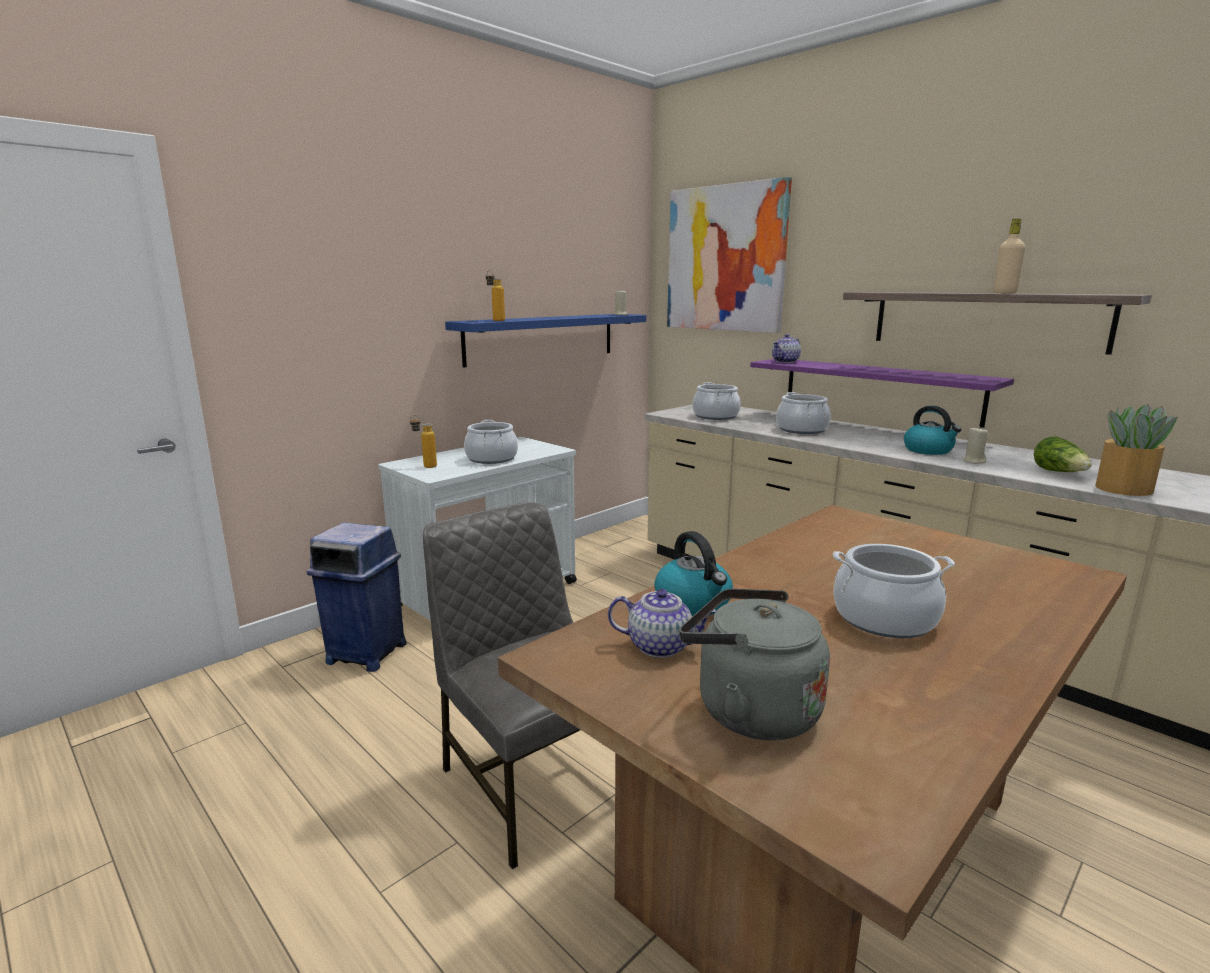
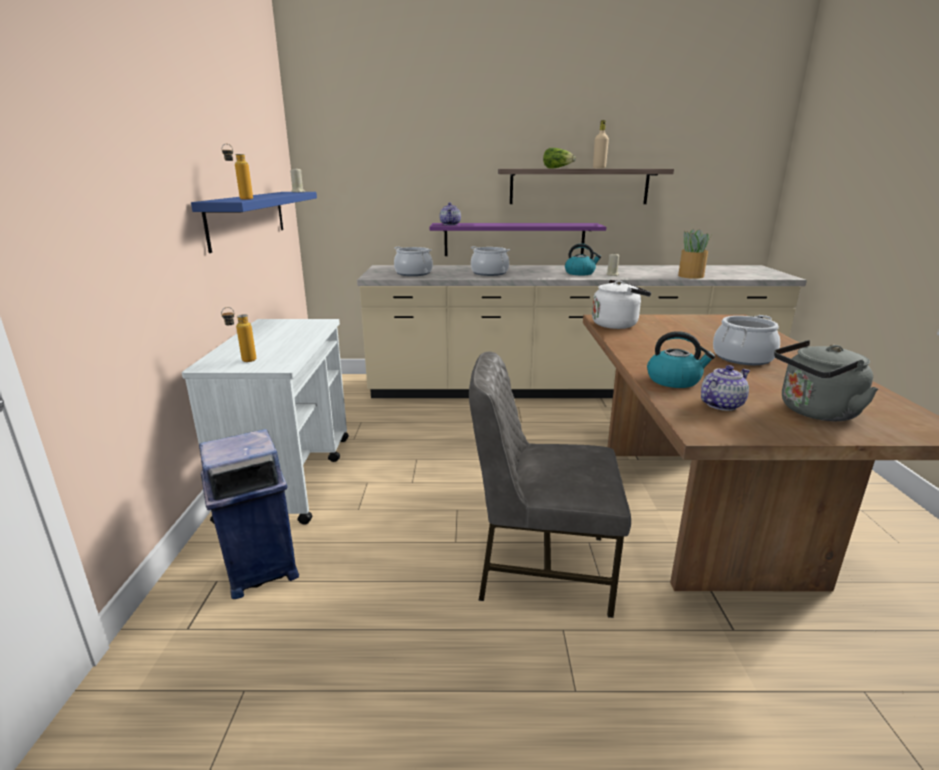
camera: 45 degrees left, 5 degrees up
cooking pot [464,420,518,464] -> none
picture [667,177,792,333] -> none
lettuce [1034,436,1092,472] -> lettuce moved to [543,148,576,169]
none -> white kettle [592,280,651,329]

